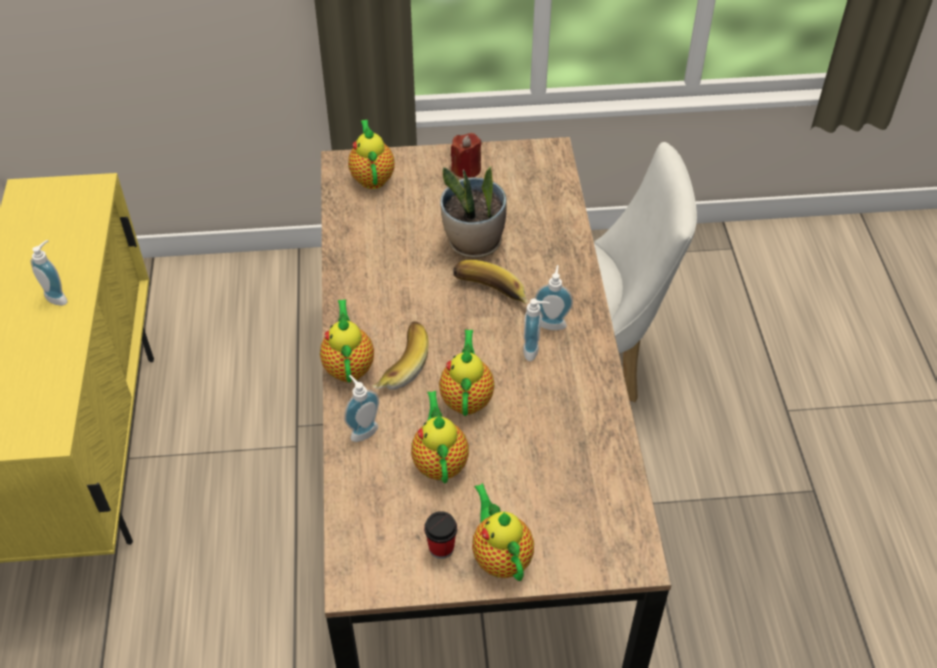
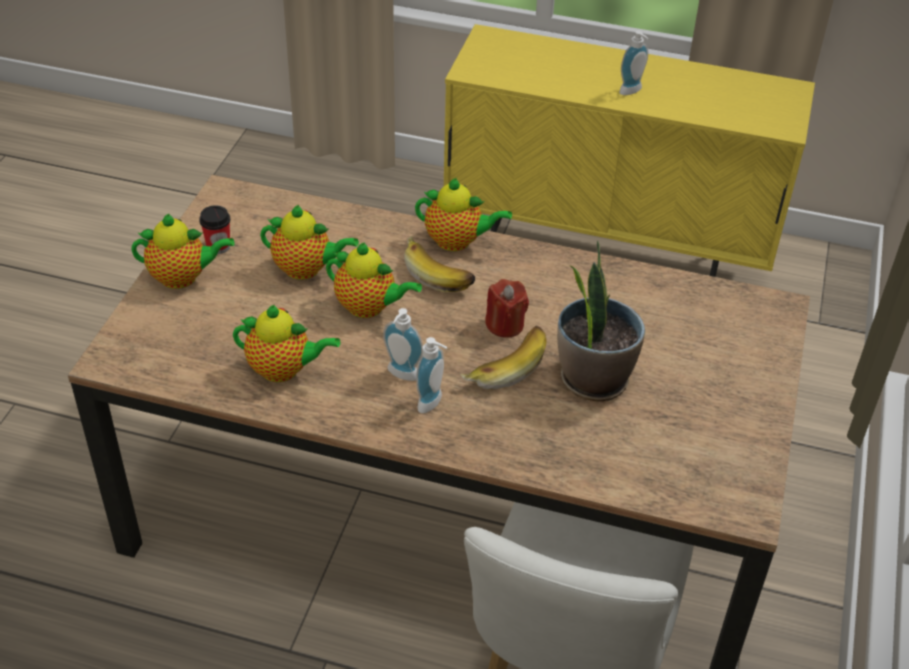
camera: 110 degrees right, 5 degrees down
soap dispenser [344,375,379,442] -> none
teapot [348,120,395,189] -> teapot moved to [233,305,340,382]
red candle [451,133,481,178] -> red candle moved to [485,279,529,338]

